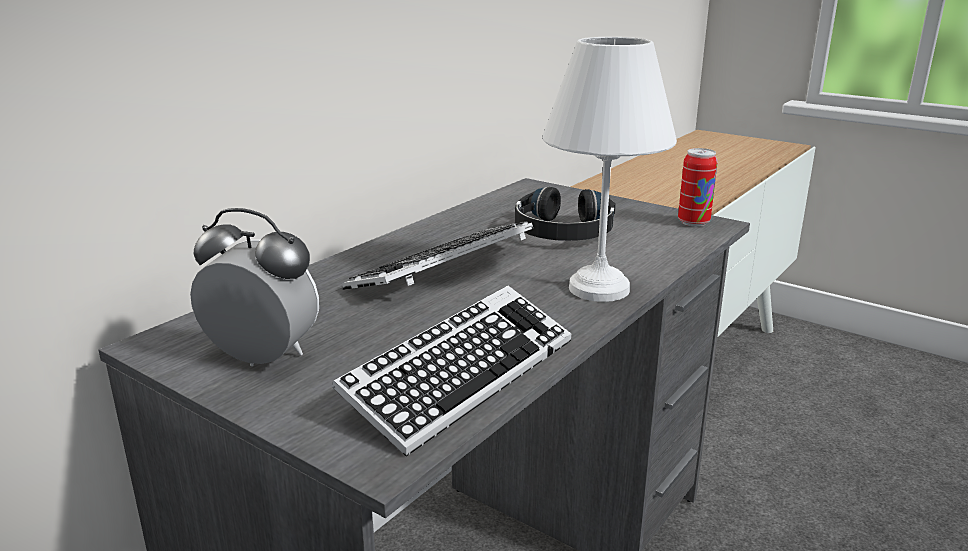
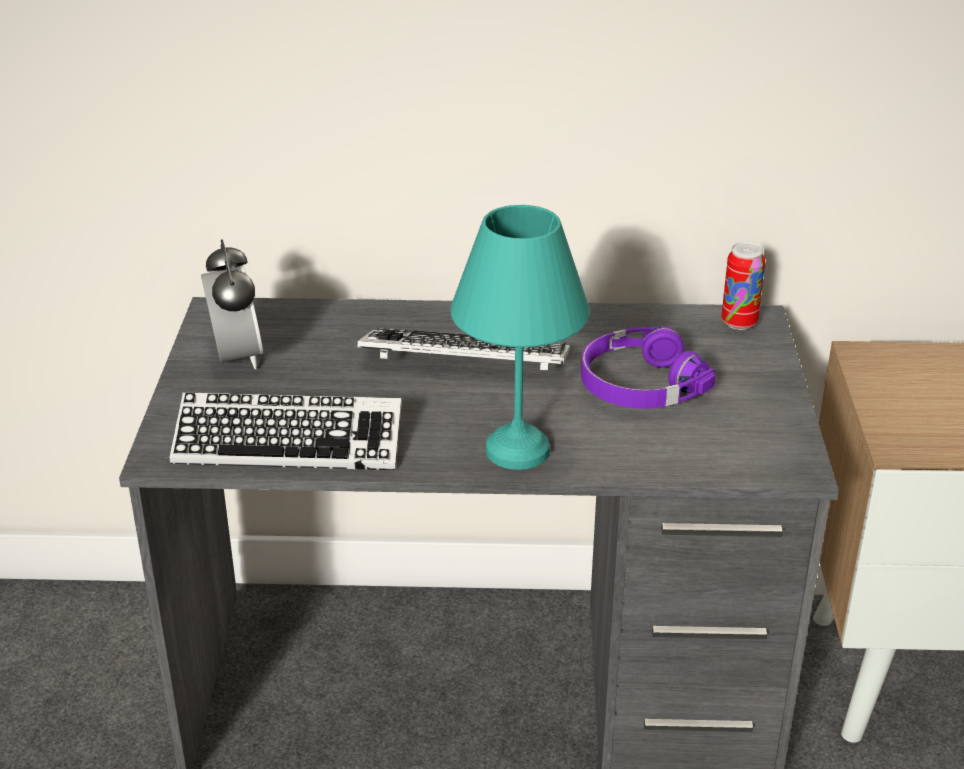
camera: 55 degrees right, 10 degrees up
black headphones [515,187,616,241] -> purple headphones [581,326,716,409]
white table lamp [542,37,677,302] -> turquoise table lamp [450,205,590,470]
can [678,148,718,227] -> can moved to [721,242,765,330]

